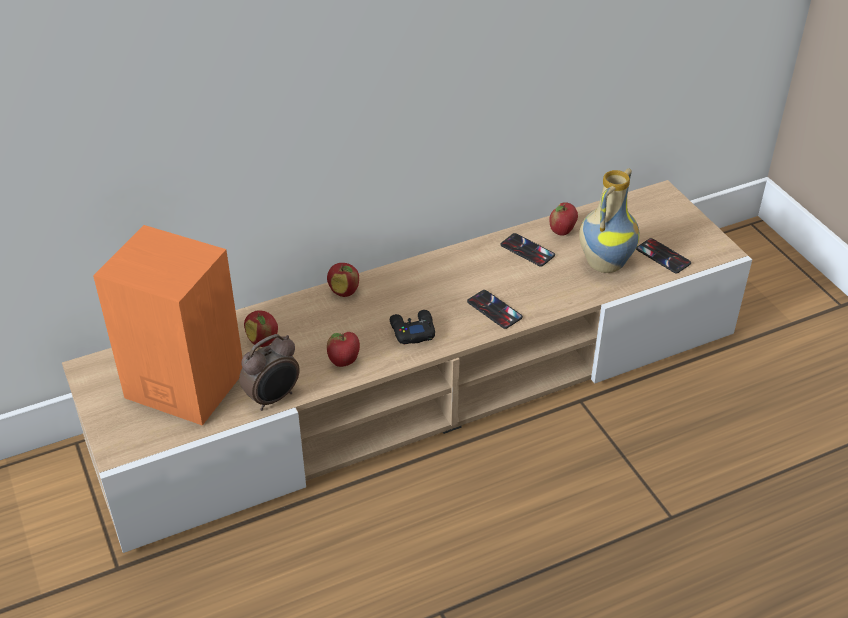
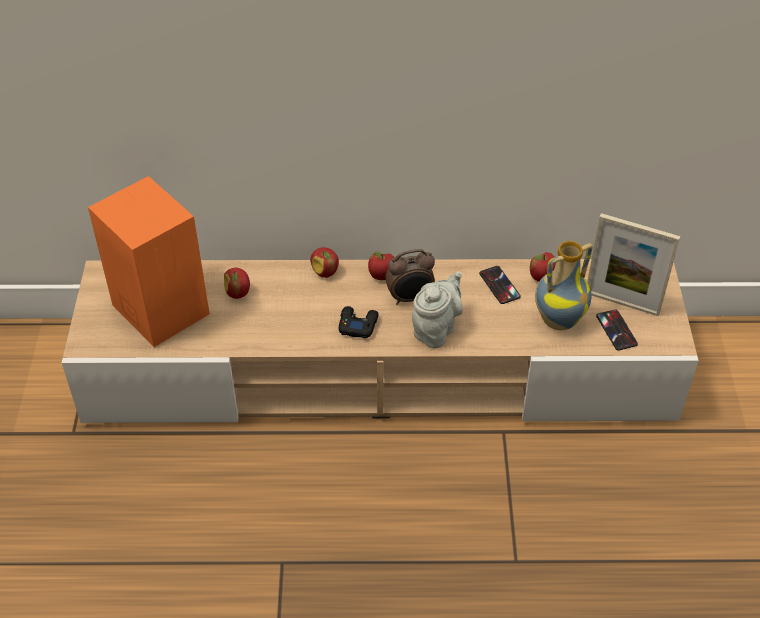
camera: 25 degrees right, 5 degrees up
alarm clock [239,334,300,411] -> alarm clock moved to [385,249,435,305]
apple [327,332,360,367] -> apple moved to [368,252,394,280]
phone [467,290,523,329] -> grey teapot [412,271,463,348]
none -> picture frame [587,213,680,316]

